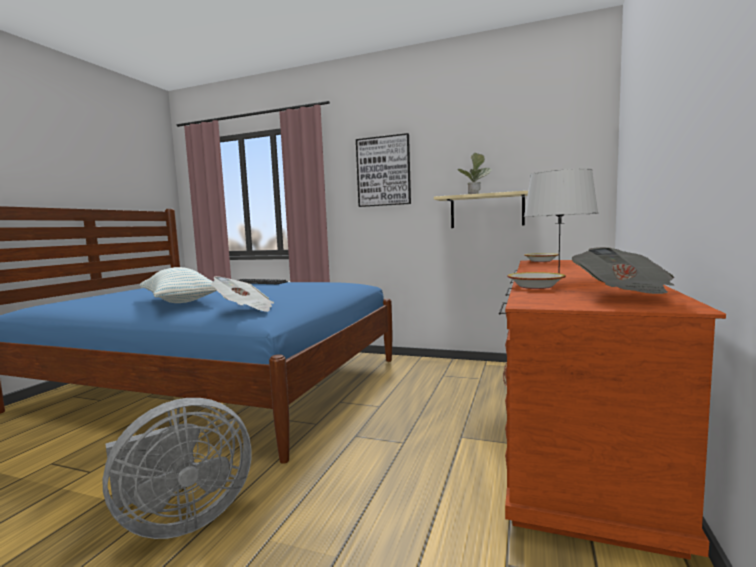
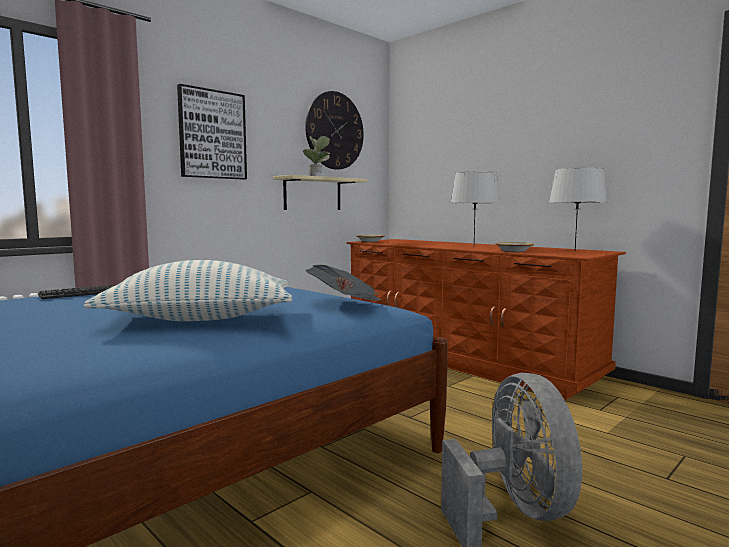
camera: 65 degrees left, 0 degrees up
newspaper [572,247,674,294] -> grey table lamp [549,167,607,250]
none -> wall clock [305,91,364,170]

